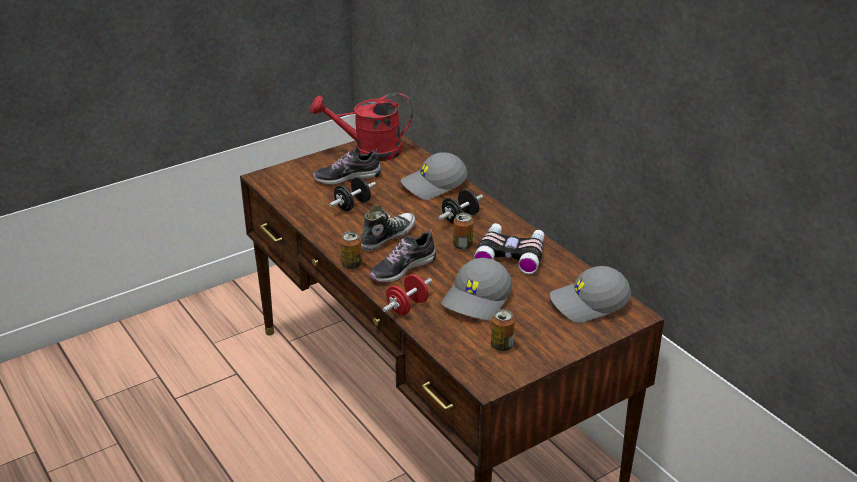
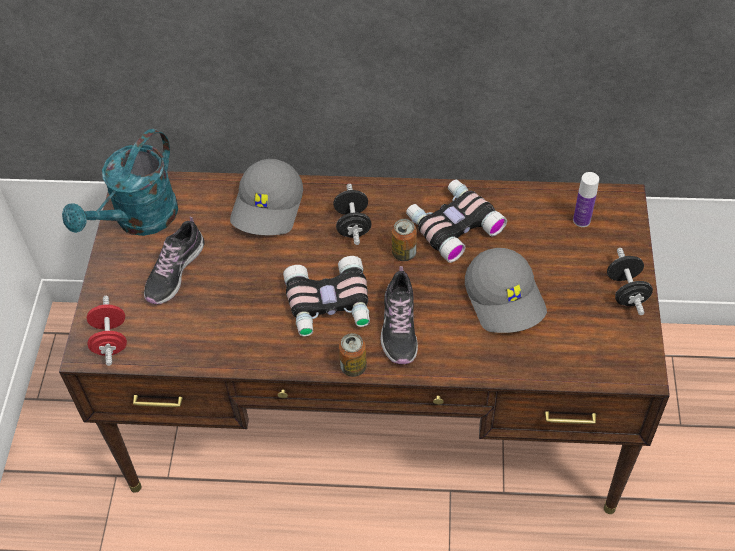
camera: 50 degrees left, 20 degrees up
red watering can [310,93,413,161] -> turquoise watering can [62,129,178,236]
black dumbbell [329,177,376,211] -> black dumbbell moved to [607,248,653,315]
shoe [361,206,416,251] -> binoculars [283,256,370,336]
red dumbbell [383,274,432,315] -> red dumbbell moved to [87,296,127,366]
can [491,309,515,351] -> none
grey cap [550,266,631,323] -> bottle [573,172,599,227]

